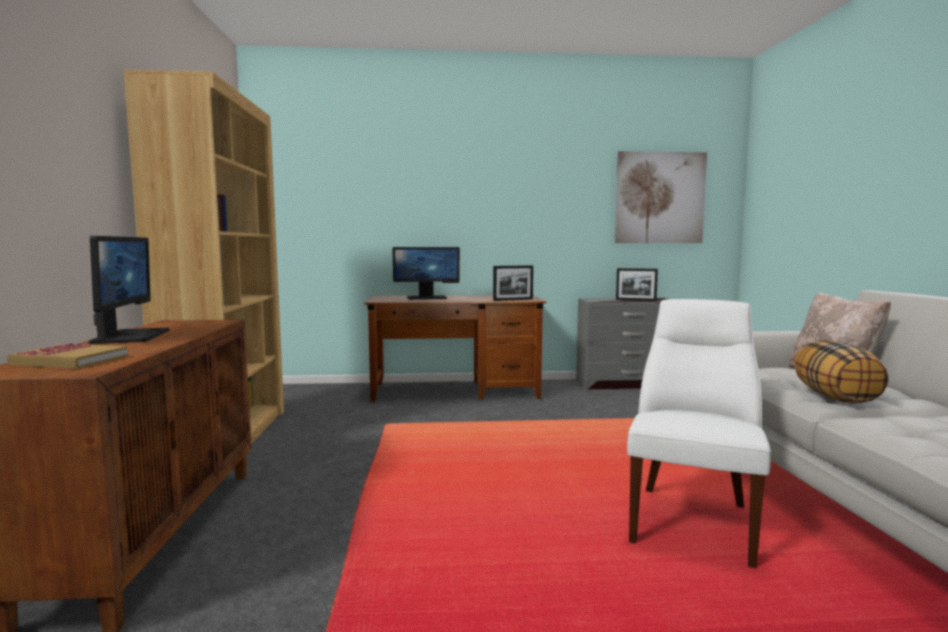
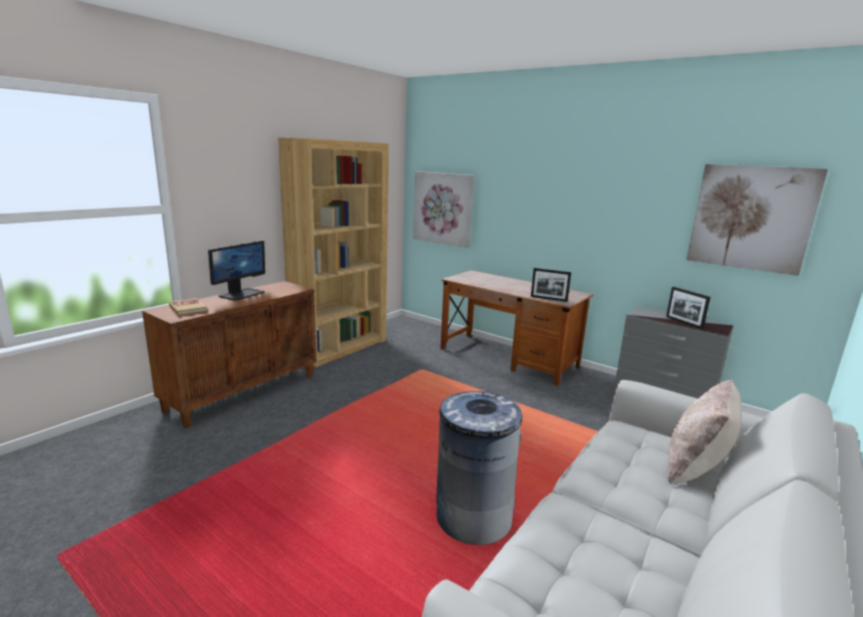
camera: 40 degrees right, 10 degrees up
monitor [392,247,460,300] -> none
white chair [627,299,771,568] -> grey trash can [436,390,522,545]
pillow [794,340,889,404] -> none
none -> picture [413,171,474,248]

